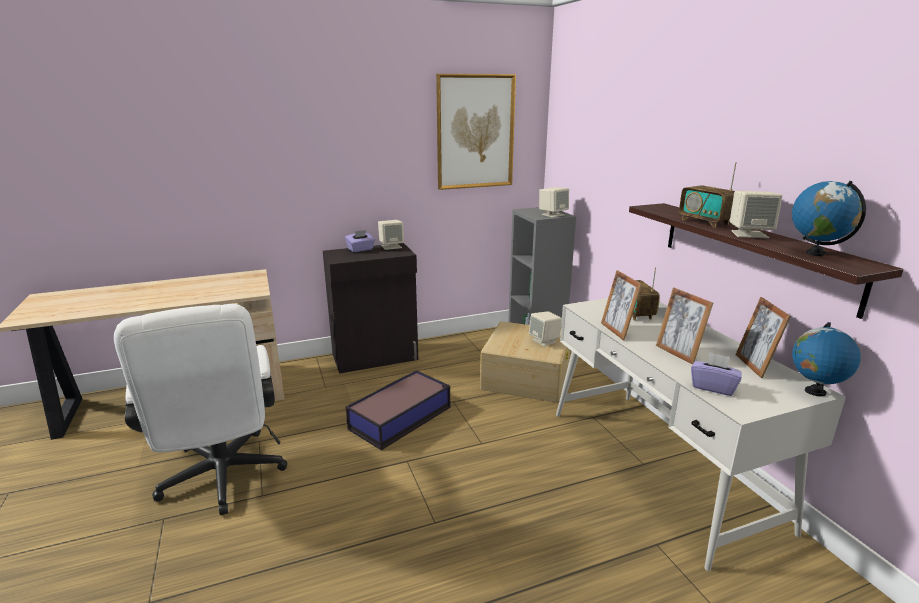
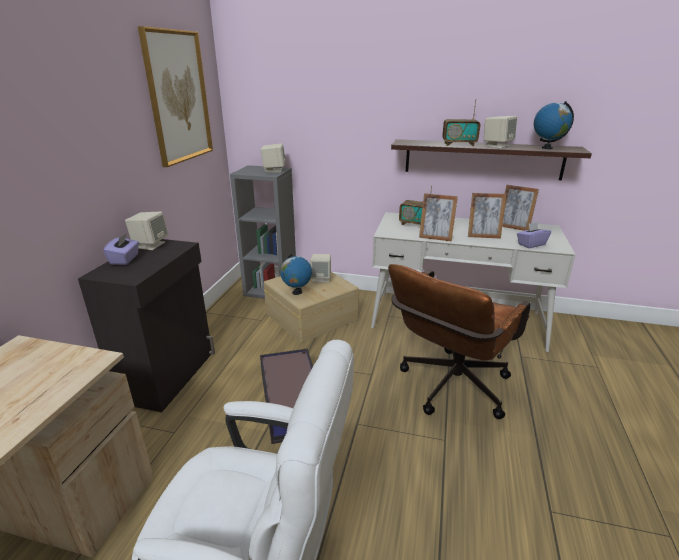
camera: 55 degrees left, 5 degrees up
globe [792,322,861,396] -> globe moved to [280,254,312,295]
none -> brown office chair [388,264,531,419]

